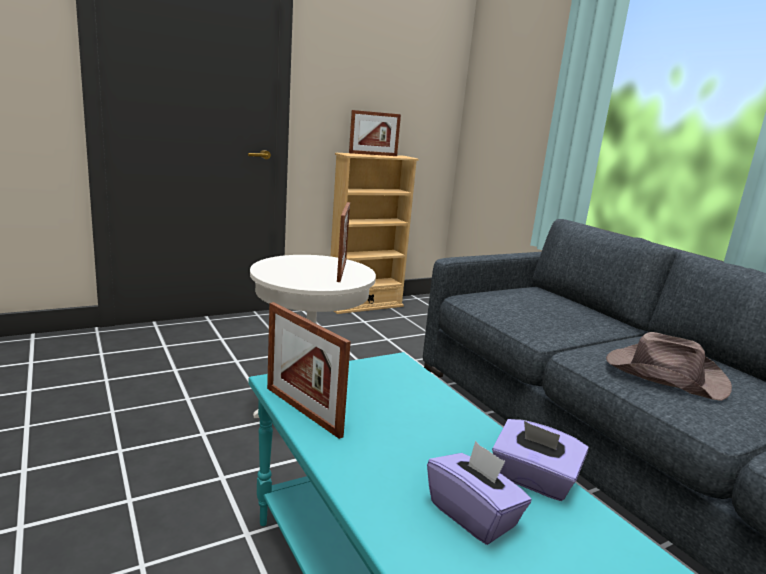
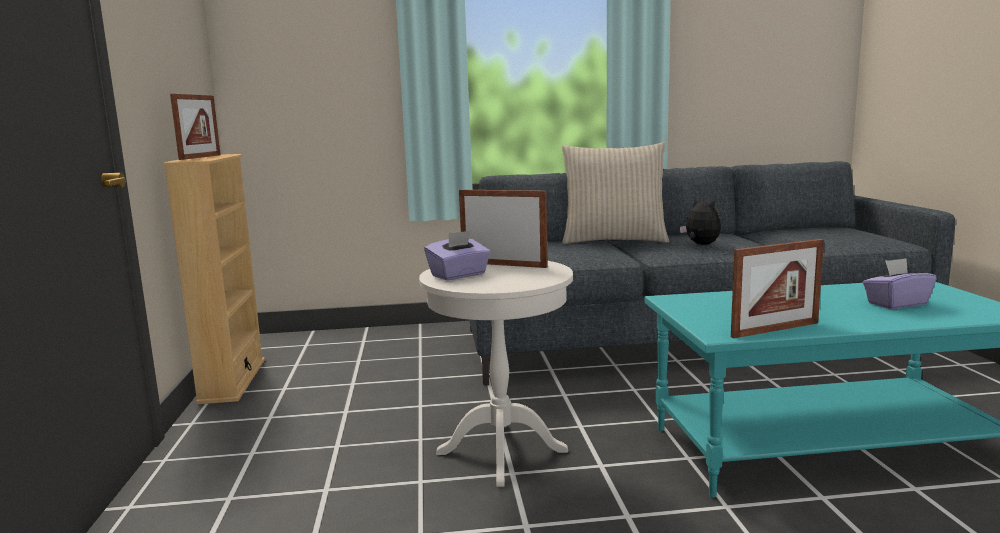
camera: 65 degrees left, 5 degrees down
purple tissue box [492,419,588,501] -> purple tissue box moved to [424,230,491,280]
brown hat [606,332,732,401] -> plush toy [680,198,721,245]
none -> beige pillow [562,142,669,244]

